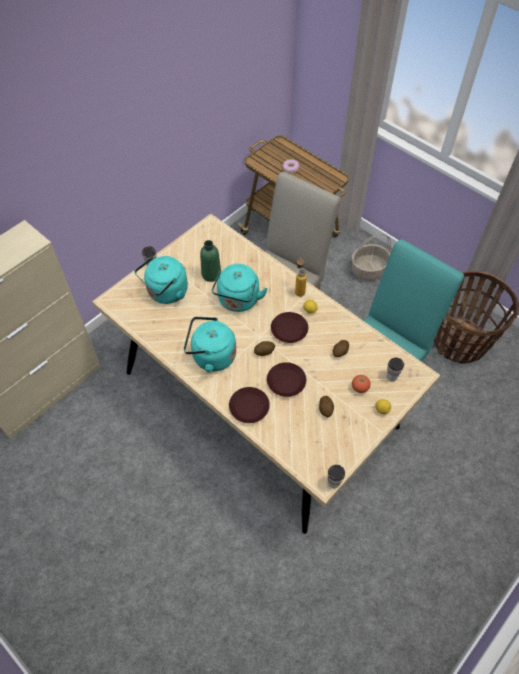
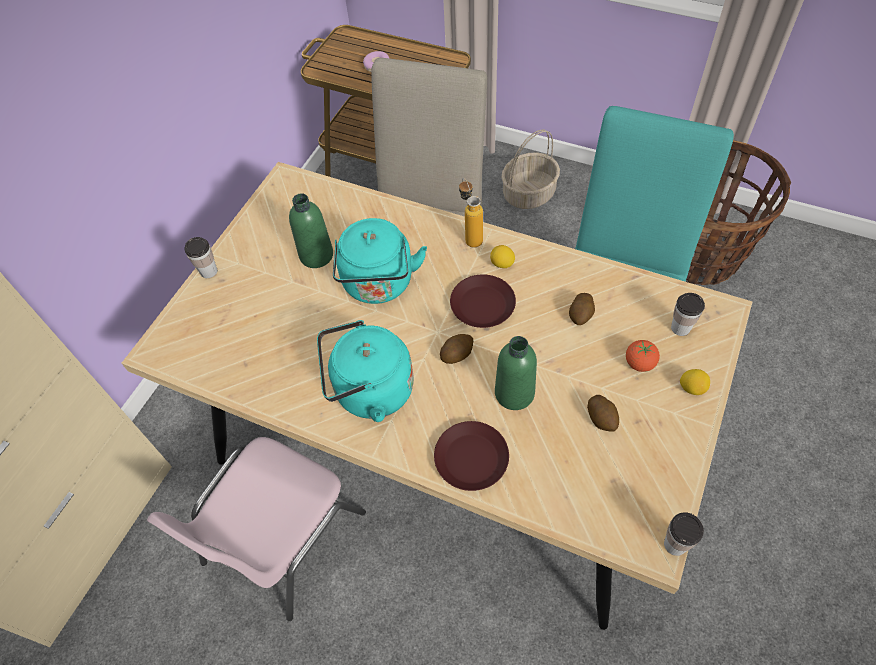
camera: 15 degrees left, 0 degrees up
turquoise kettle [135,256,188,304] -> none
brown plate [267,362,306,397] -> green bottle [495,336,537,410]
none -> pink chair [147,437,366,621]

